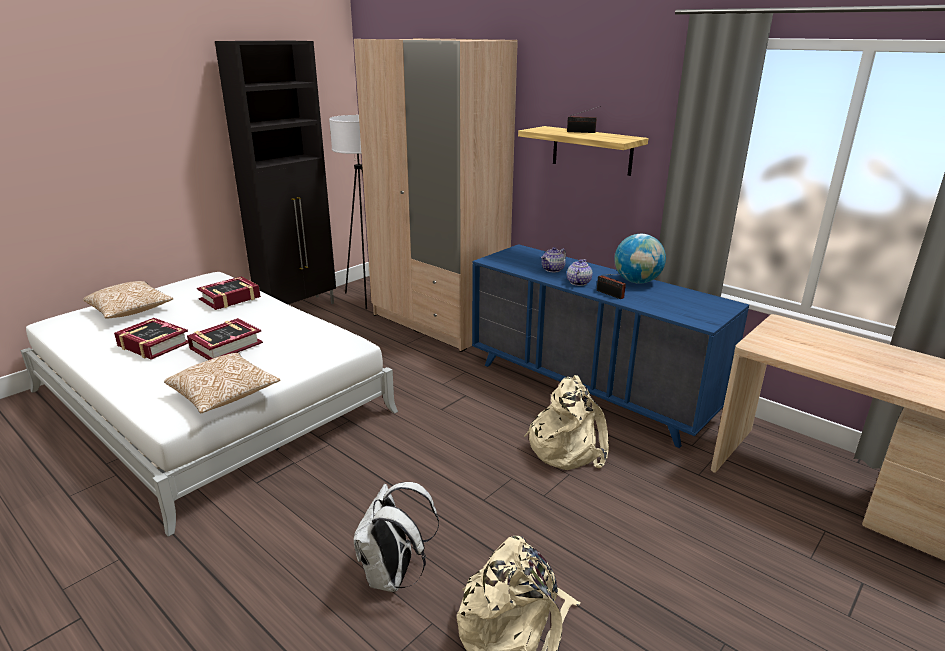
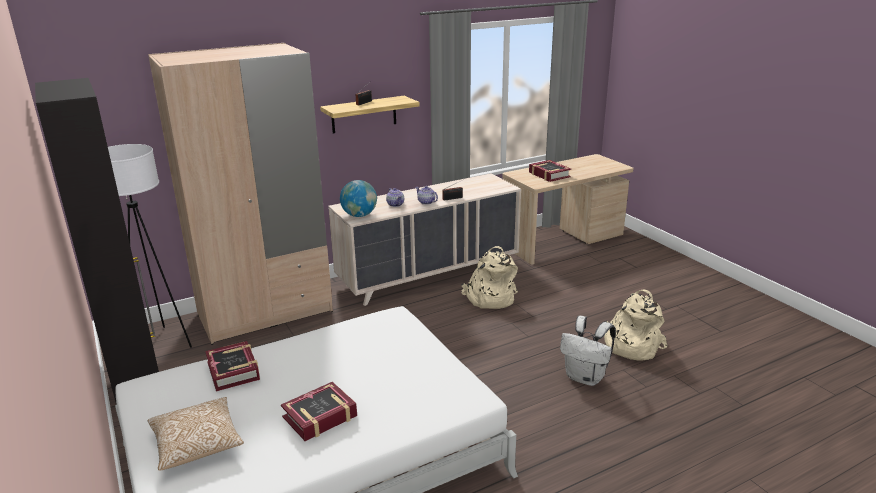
camera: 70 degrees left, 0 degrees up
pillow [164,353,281,413] -> none
book [187,318,263,360] -> book moved to [529,160,571,182]
blue dresser [472,244,749,448] -> beige dresser [328,173,521,306]
globe [615,234,666,284] -> globe moved to [340,180,377,217]

